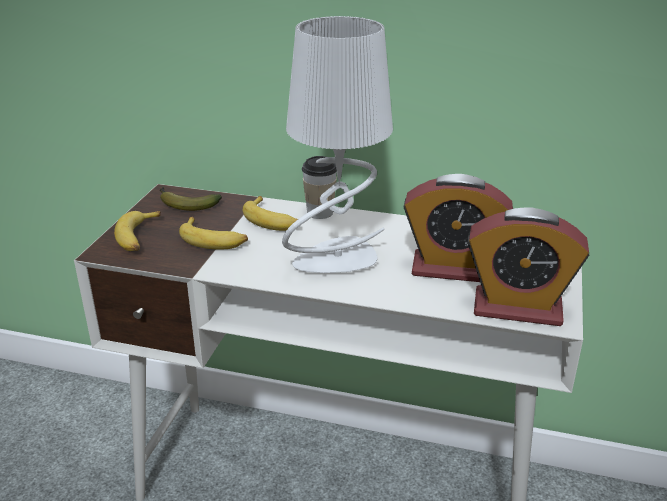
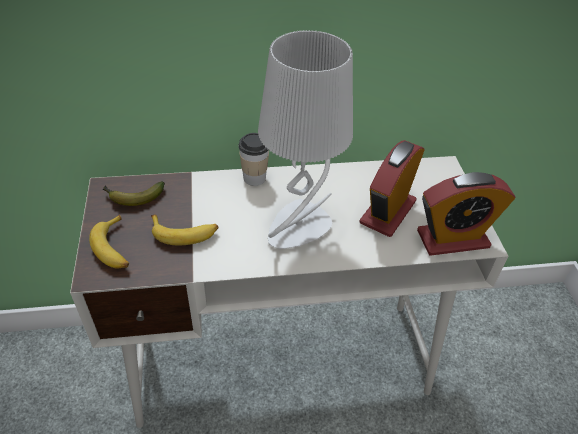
camera: 25 degrees left, 15 degrees up
banana [243,196,298,231] -> none
alarm clock [404,174,513,282] -> alarm clock turned 135 degrees clockwise [359,140,424,237]

